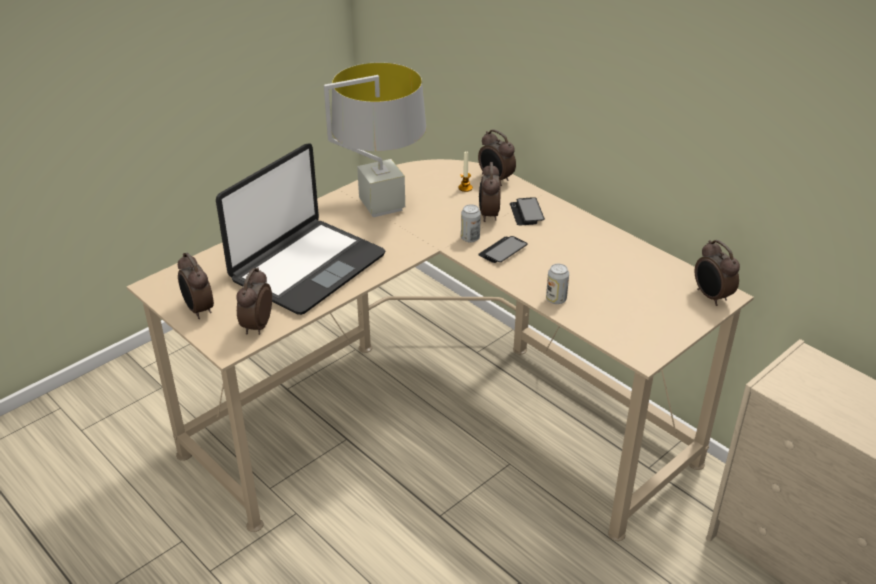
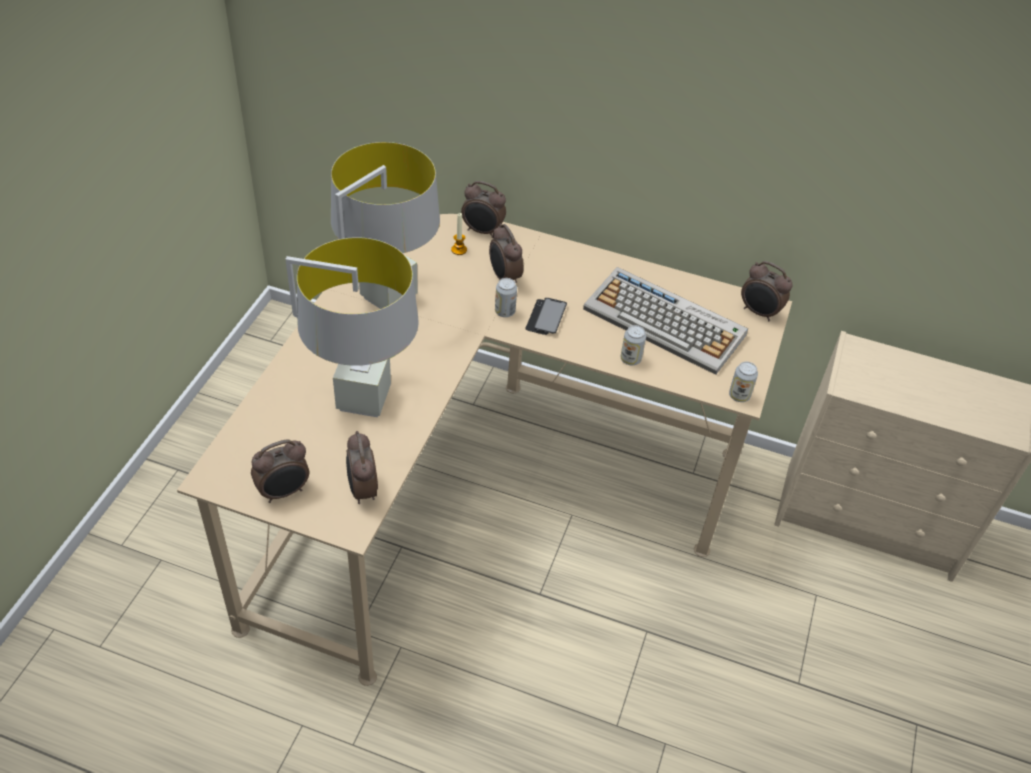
camera: 30 degrees left, 10 degrees up
alarm clock [178,252,214,319] -> alarm clock turned 60 degrees counterclockwise [251,439,309,503]
laptop [216,144,386,315] -> grey table lamp [285,237,419,417]
phone [510,197,545,225] -> none
none -> keyboard [583,267,748,375]
none -> can [729,362,758,402]

